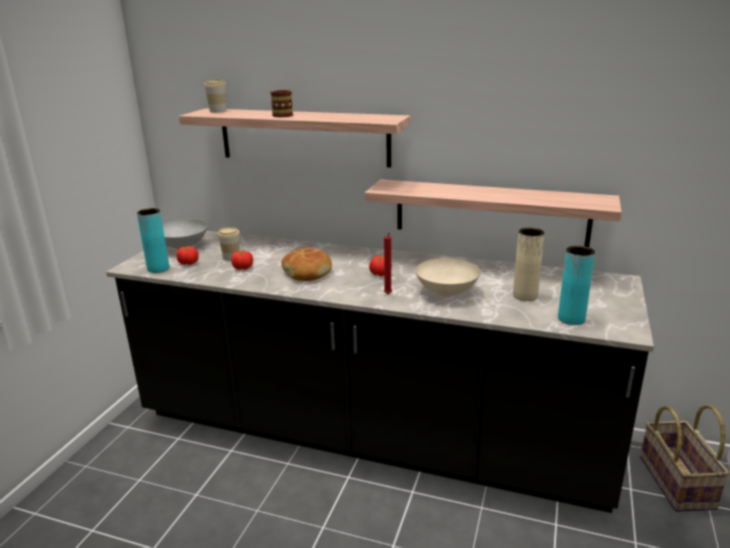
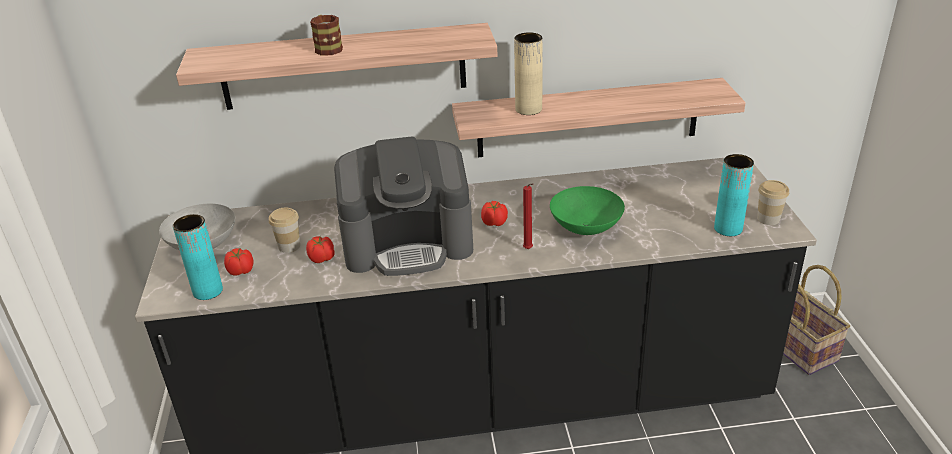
camera: 25 degrees left, 10 degrees up
cup [204,80,227,113] -> cup moved to [757,180,789,225]
bread [282,248,332,281] -> coffee machine [334,136,473,276]
beige bowl [415,258,480,297] -> green bowl [550,186,625,235]
beige vase [513,228,545,301] -> beige vase moved to [514,32,543,115]

